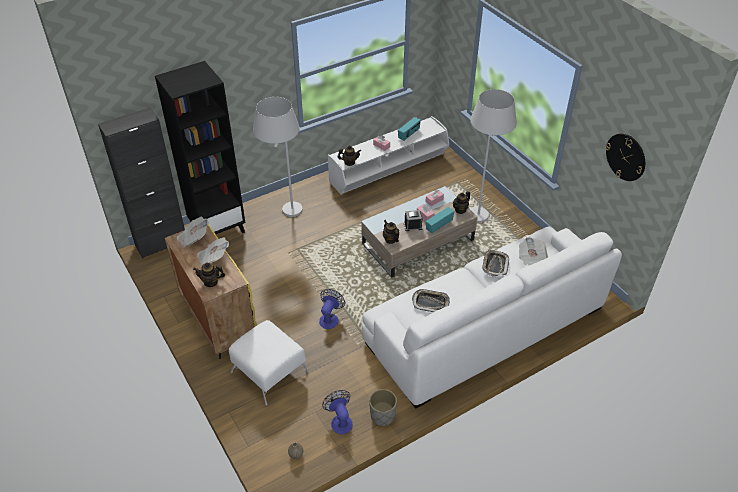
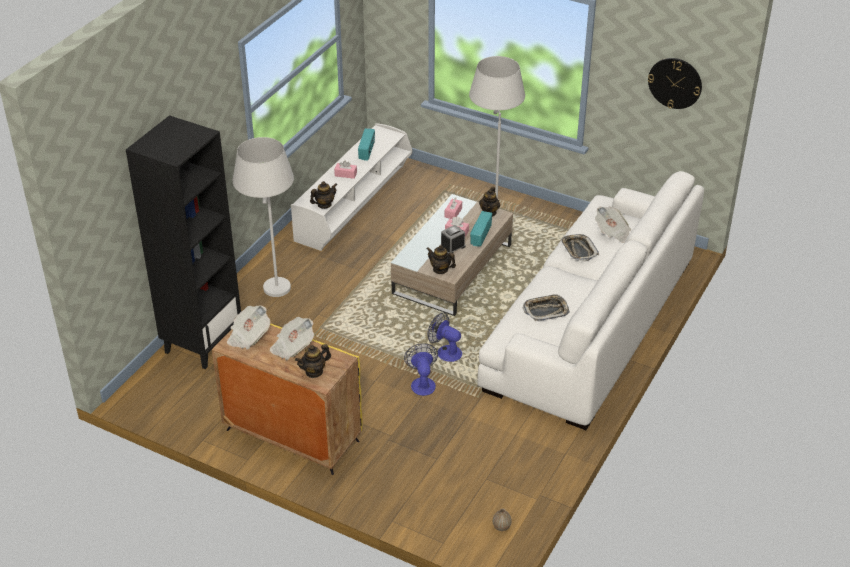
camera: 30 degrees left, 5 degrees down
black cabinet [98,107,185,259] -> none
white ottoman [229,320,309,406] -> none
fan [322,390,353,434] -> fan moved to [427,312,462,362]
grey planter [369,389,397,426] -> none

